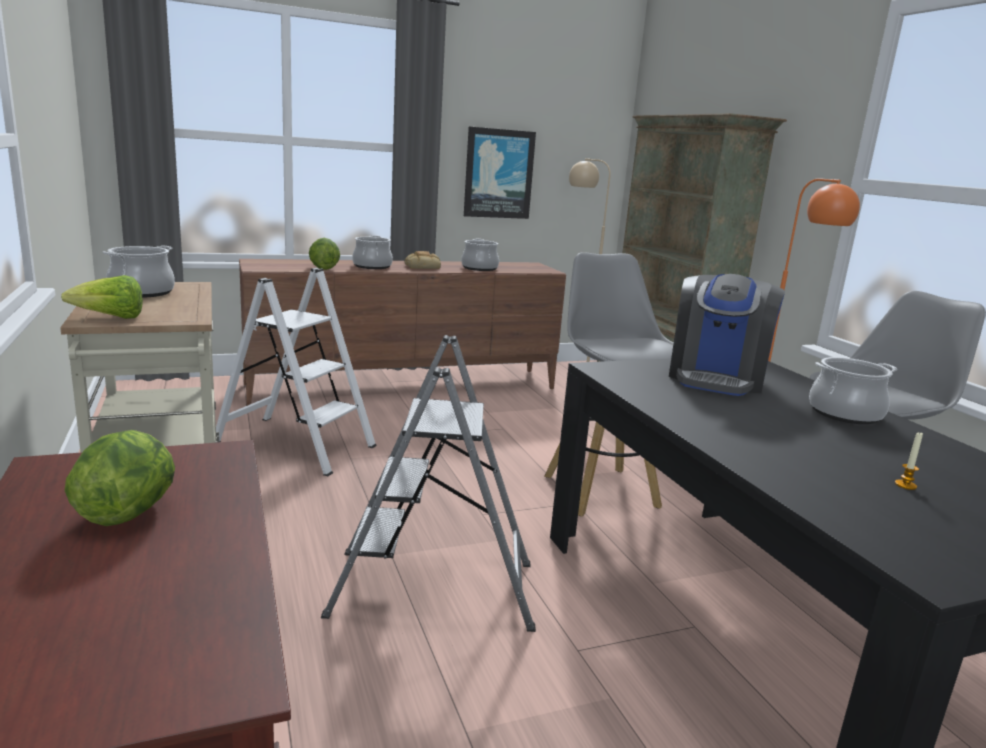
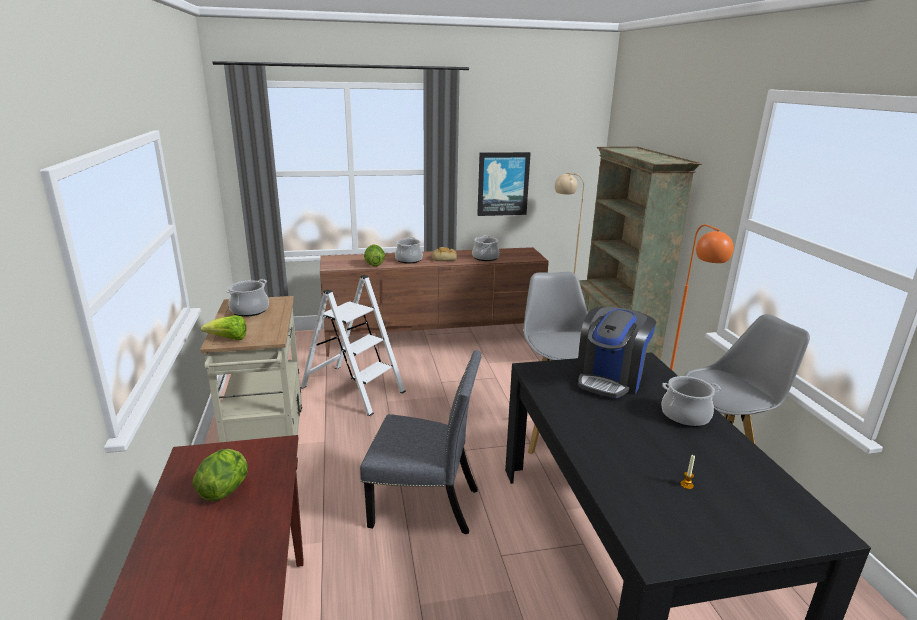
camera: 10 degrees right, 5 degrees up
grey step ladder [321,335,536,632] -> grey chair [360,350,481,534]

